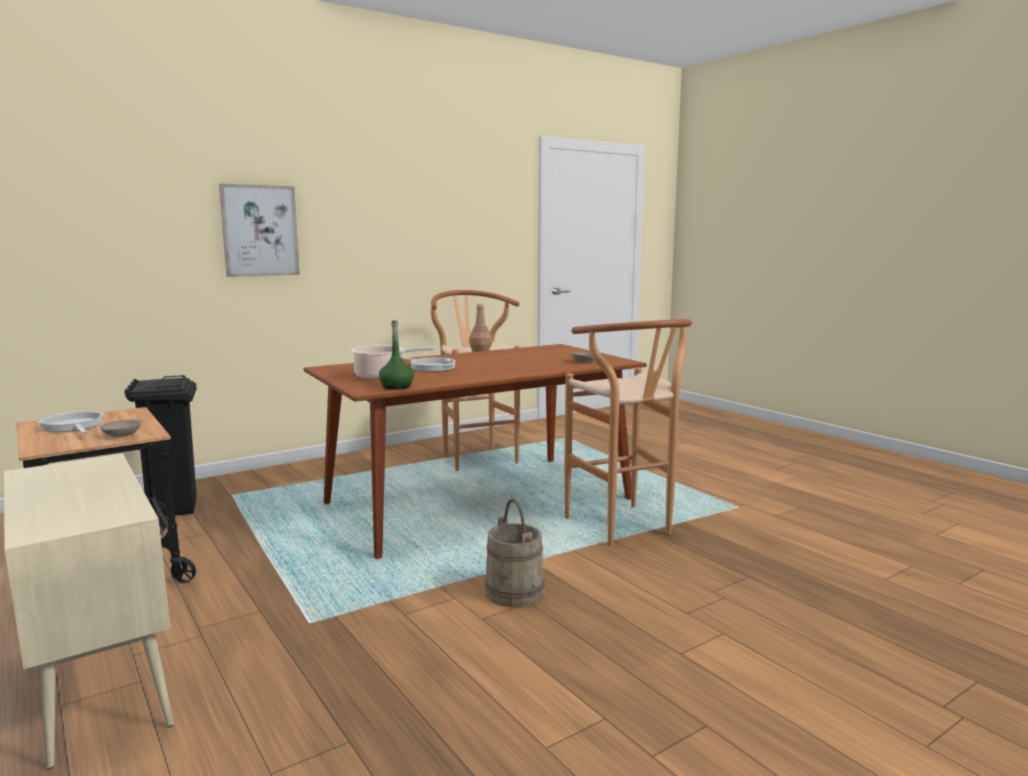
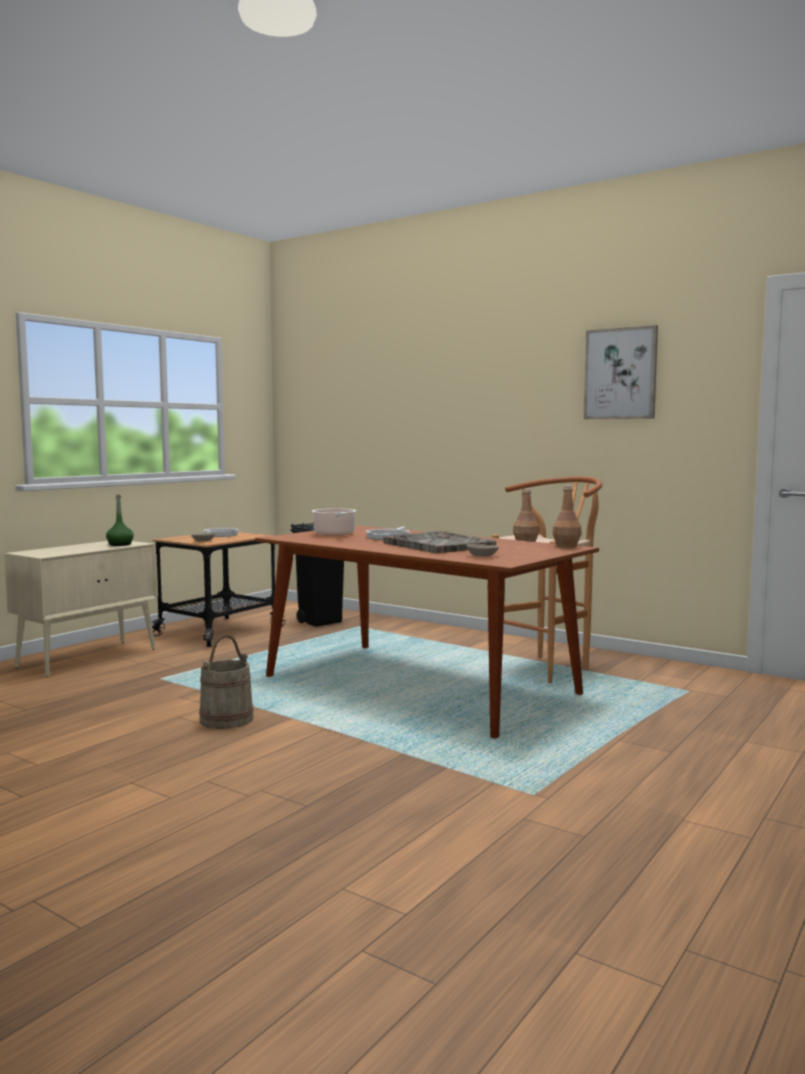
camera: 70 degrees right, 5 degrees down
picture [219,184,300,277] -> picture moved to [584,325,658,419]
green bottle [379,320,414,390] -> green bottle moved to [106,494,134,546]
brown stool [564,319,692,546] -> none
none -> grey tray [383,531,496,553]
none -> brown bottle [553,485,581,548]

